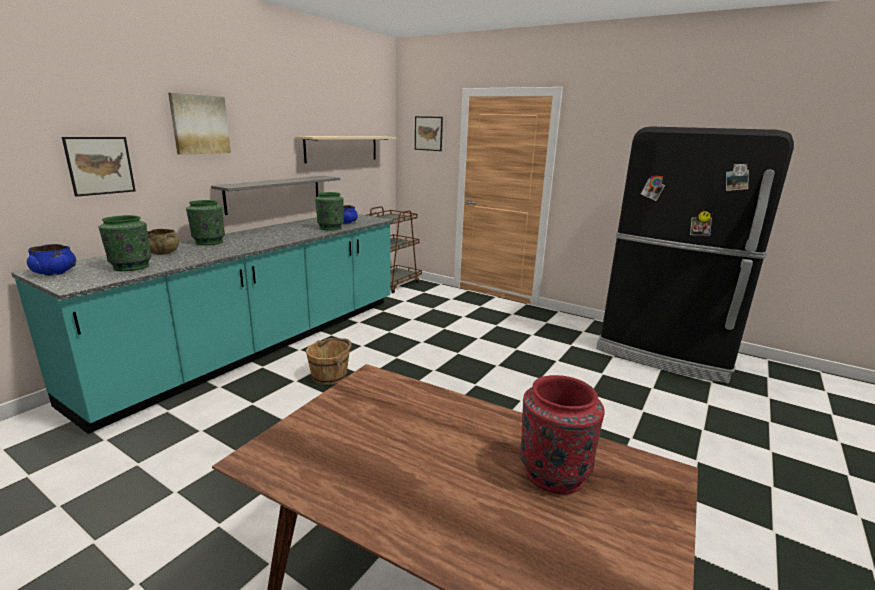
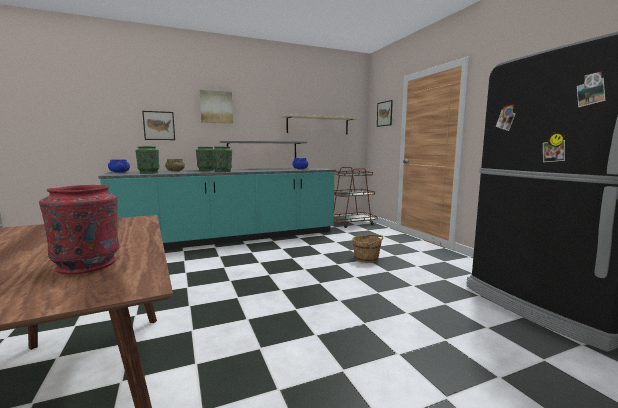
camera: 35 degrees right, 10 degrees down
brown bucket [306,338,351,385] -> brown bucket moved to [352,234,383,263]
green vase [315,192,344,230] -> green vase moved to [212,146,232,172]

